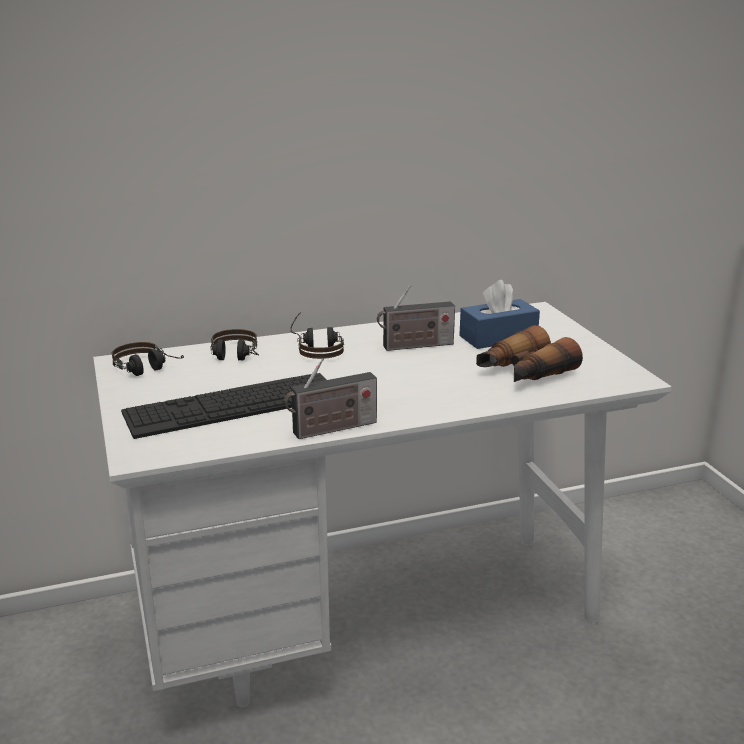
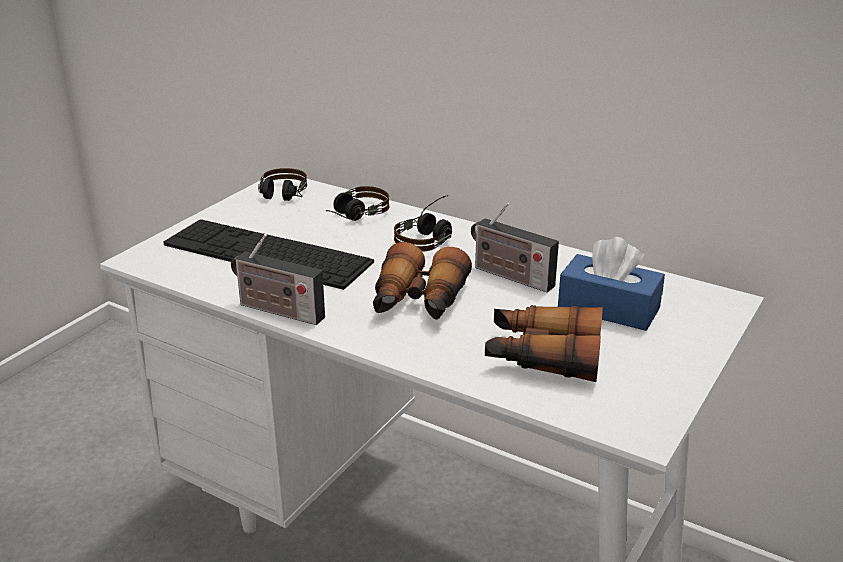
camera: 50 degrees right, 5 degrees up
none -> binoculars [373,242,472,320]

